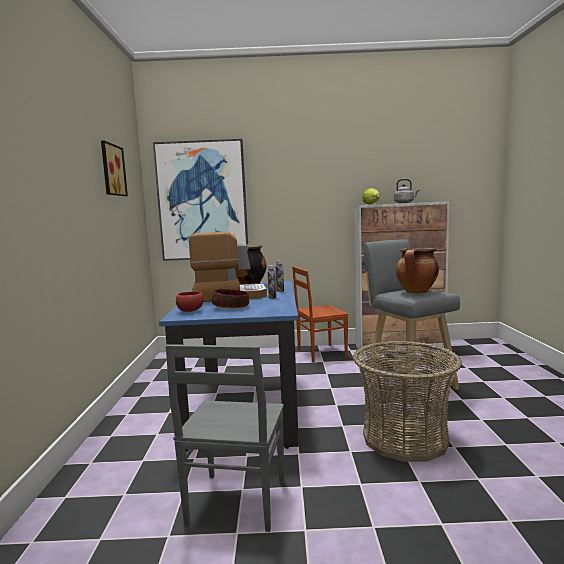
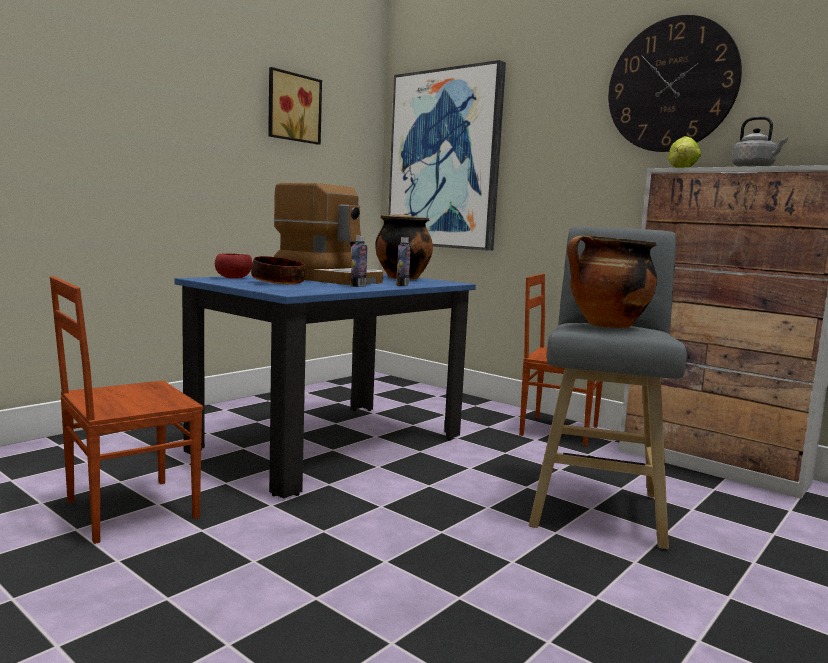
camera: 40 degrees right, 0 degrees up
grey chair [166,344,284,532] -> brown chair [50,276,203,544]
basket [353,341,462,462] -> none
none -> wall clock [608,15,742,152]

